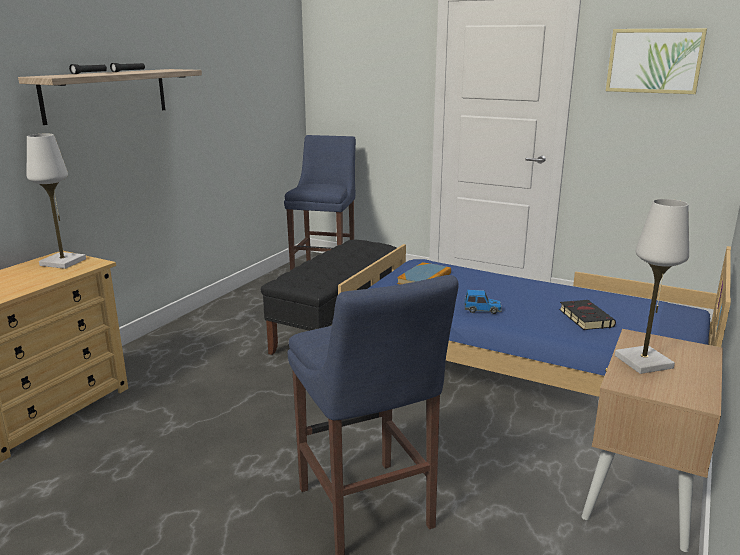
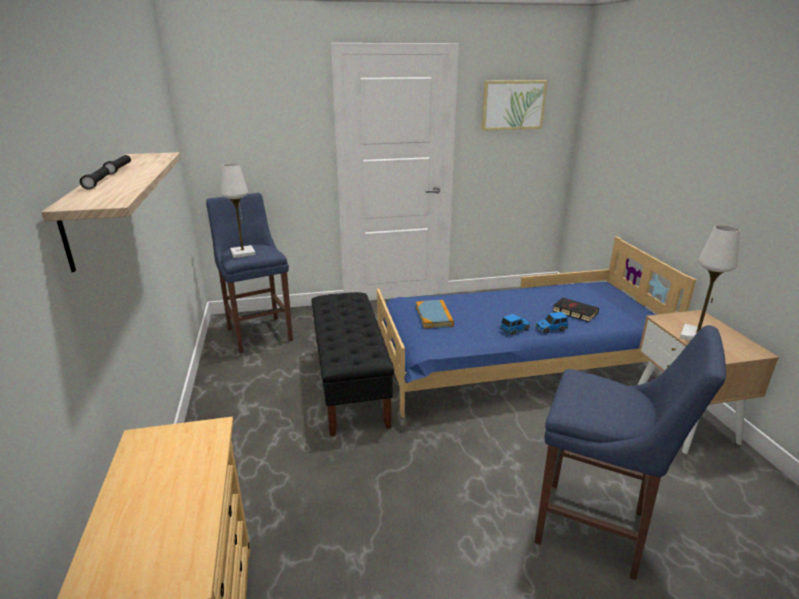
camera: 40 degrees left, 5 degrees up
white table lamp [27,134,86,269] -> white table lamp moved to [221,163,256,258]
none -> toy car [535,312,569,333]

